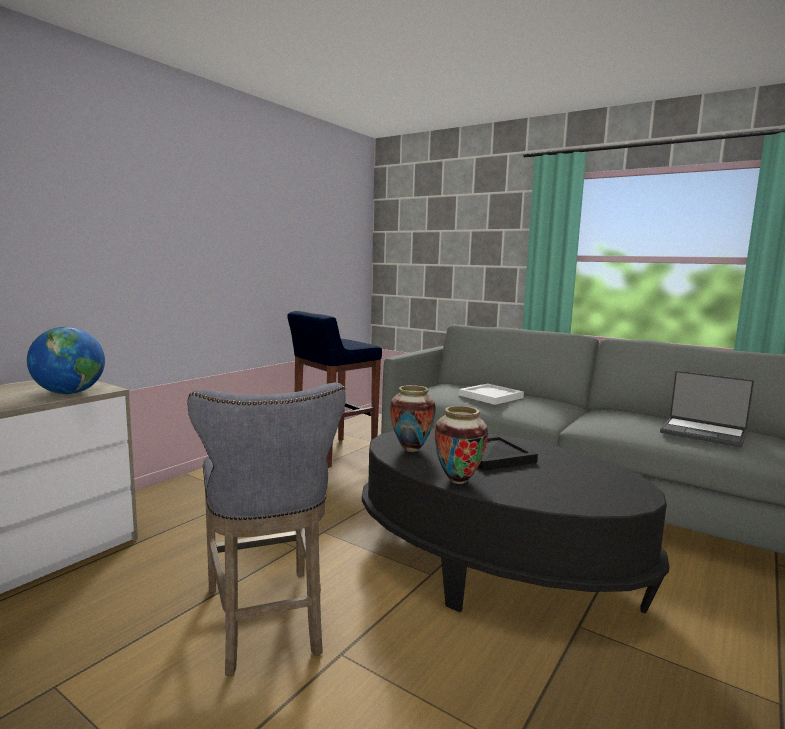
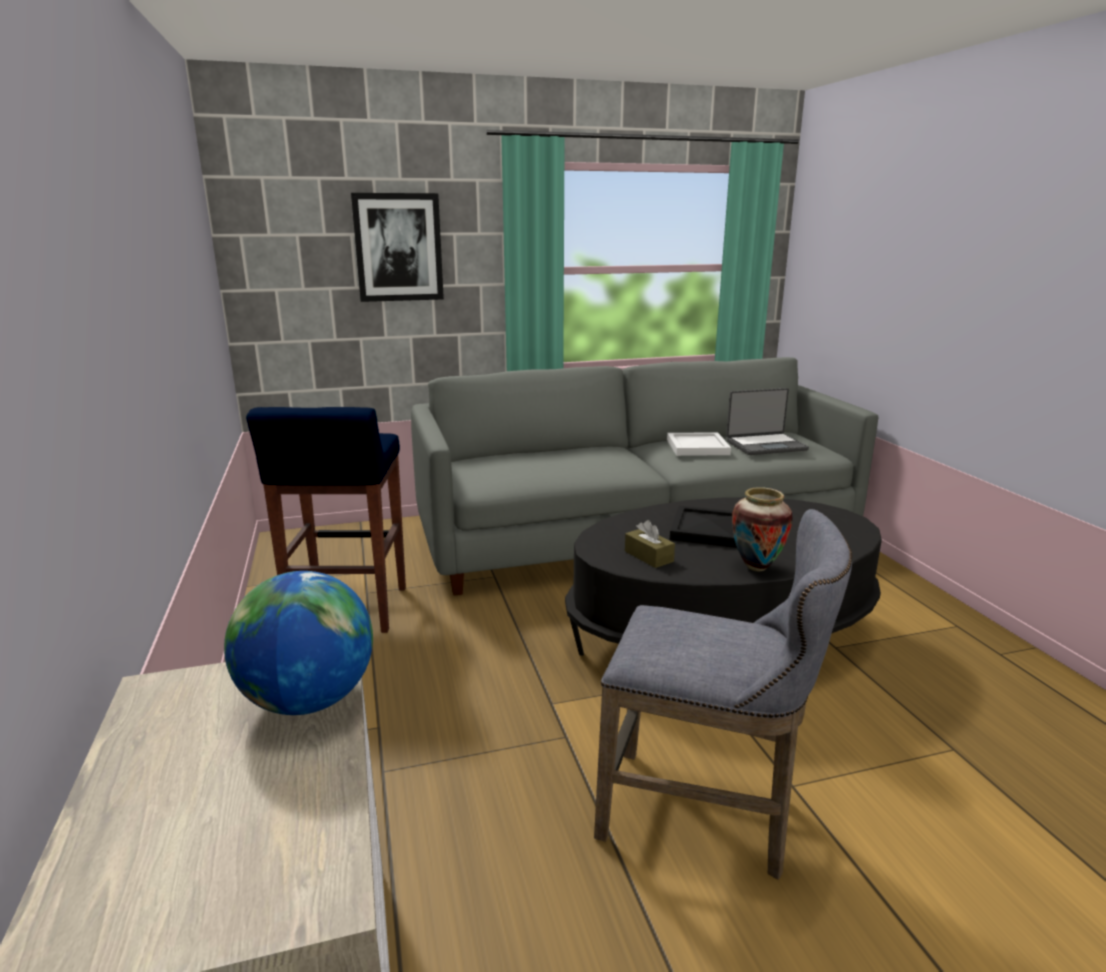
camera: 50 degrees left, 10 degrees up
vase [390,385,436,452] -> brown tissue box [625,520,675,568]
white tray [459,384,524,405] -> white tray moved to [667,432,731,456]
none -> picture [351,193,444,302]

